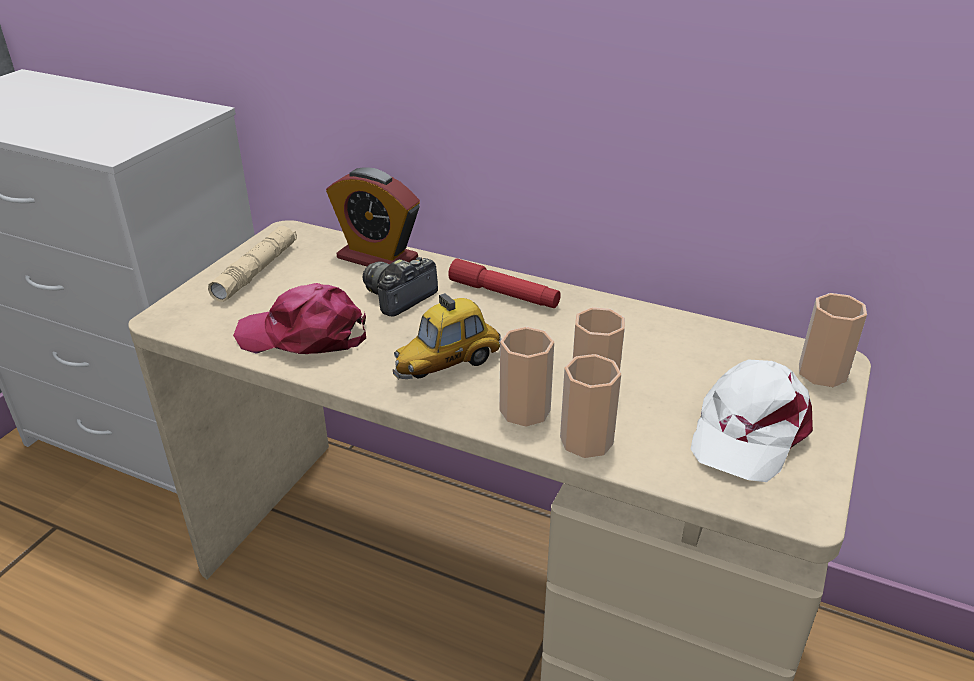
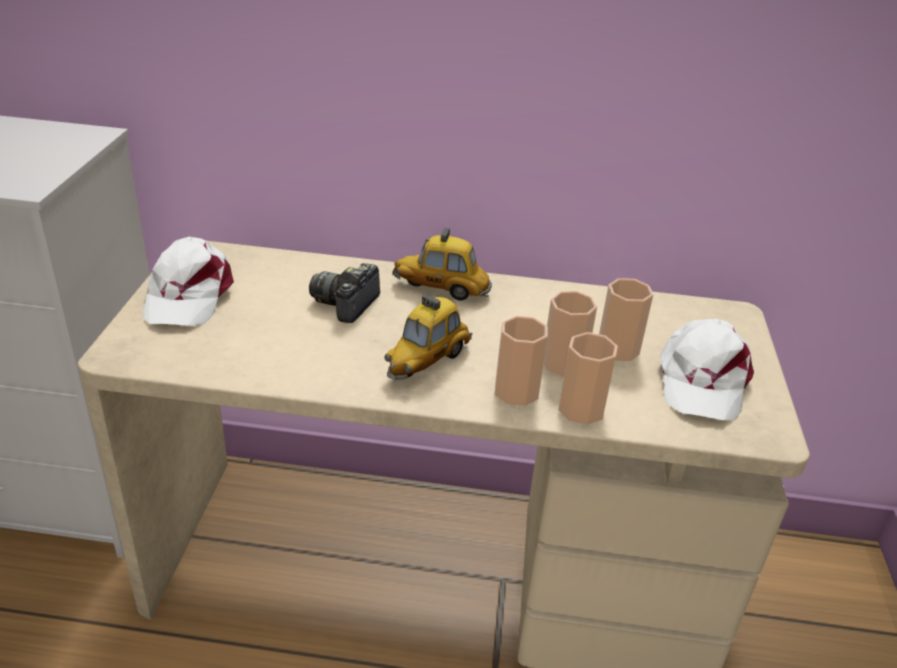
camera: 20 degrees left, 0 degrees up
beige flashlight [208,226,297,302] -> white cap [143,237,234,325]
pink cap [233,283,366,354] -> none
alarm clock [326,168,420,266] -> none
red flashlight [448,259,561,308] -> toy car [392,228,492,300]
cup [799,293,867,387] -> cup moved to [599,278,653,361]

